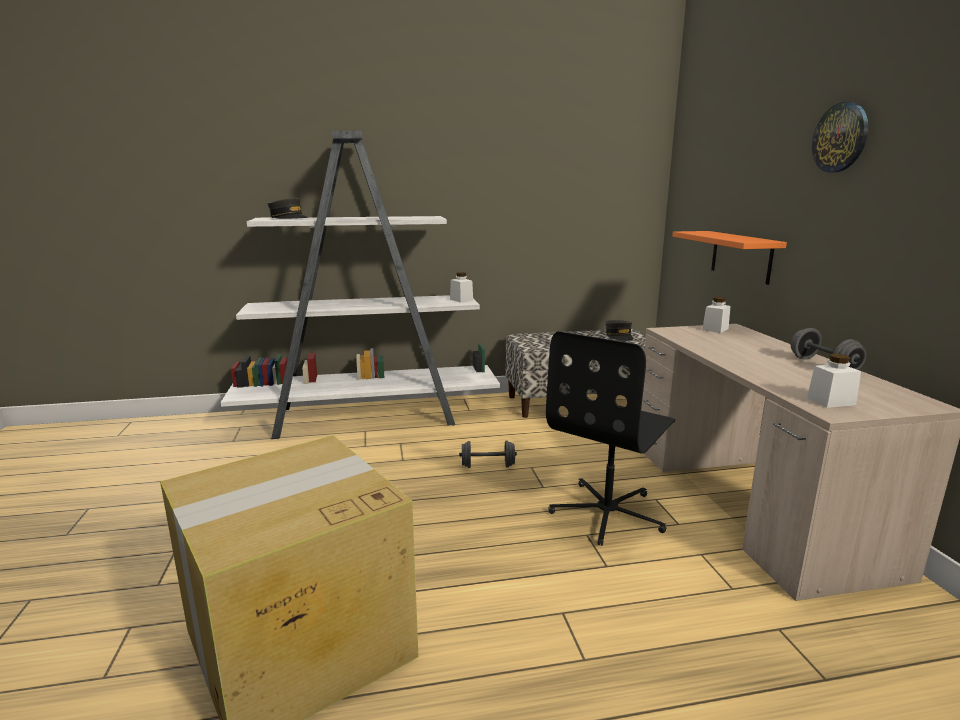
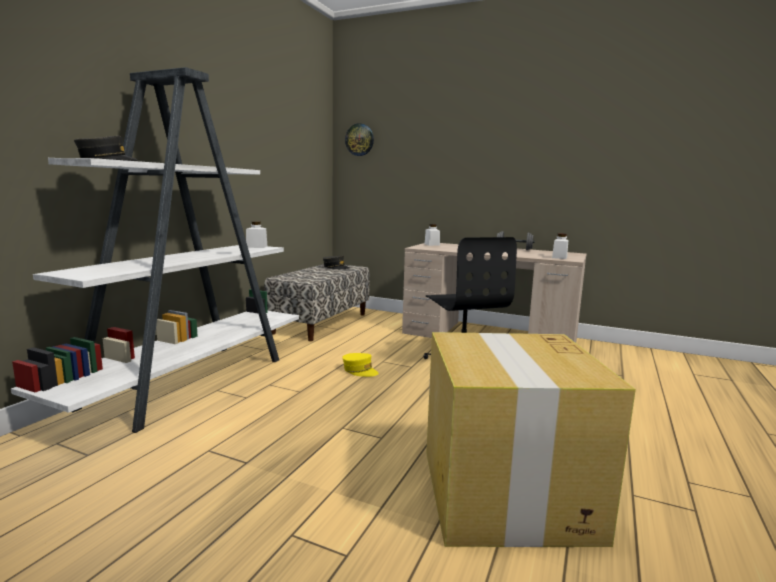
camera: 55 degrees left, 5 degrees down
grey dumbbell [459,440,517,468] -> yellow cap [342,353,379,377]
orange shelf [672,231,787,285] -> none
wall clock [812,102,869,172] -> wall clock moved to [345,123,374,156]

